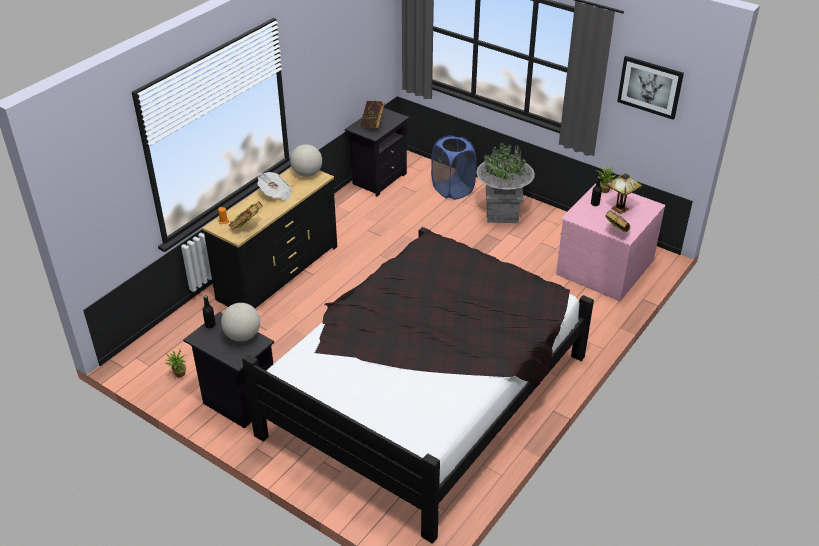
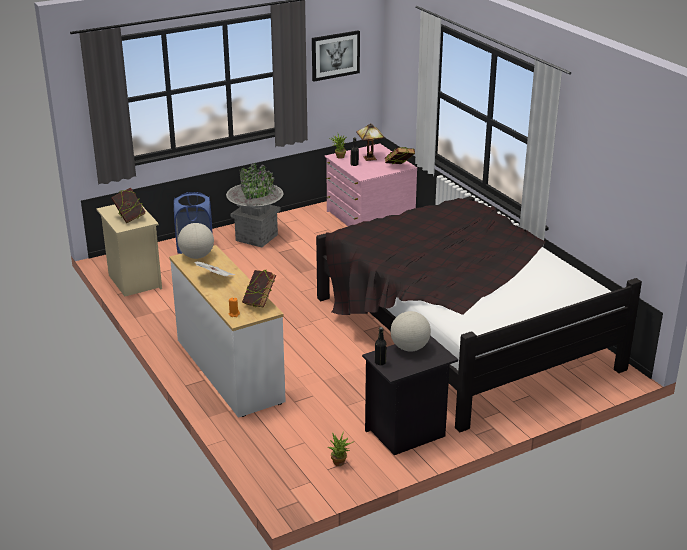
camera: 65 degrees left, 10 degrees down
black dresser [202,167,337,308] -> white dresser [169,245,286,418]
black nightstand [345,108,409,197] -> beige nightstand [96,204,162,297]

